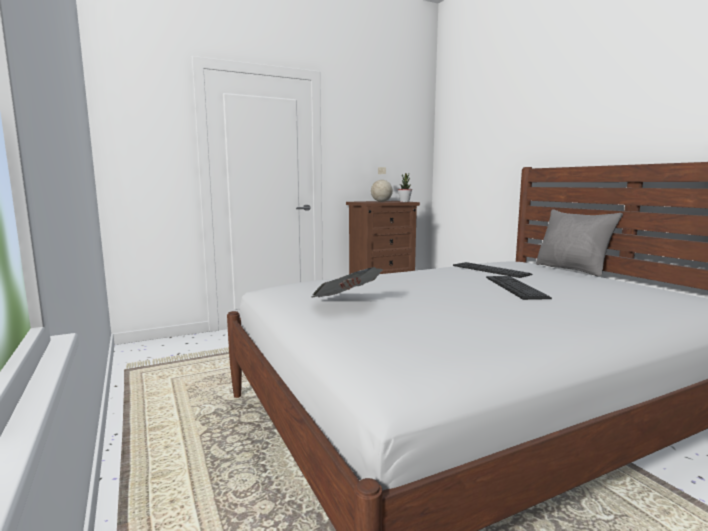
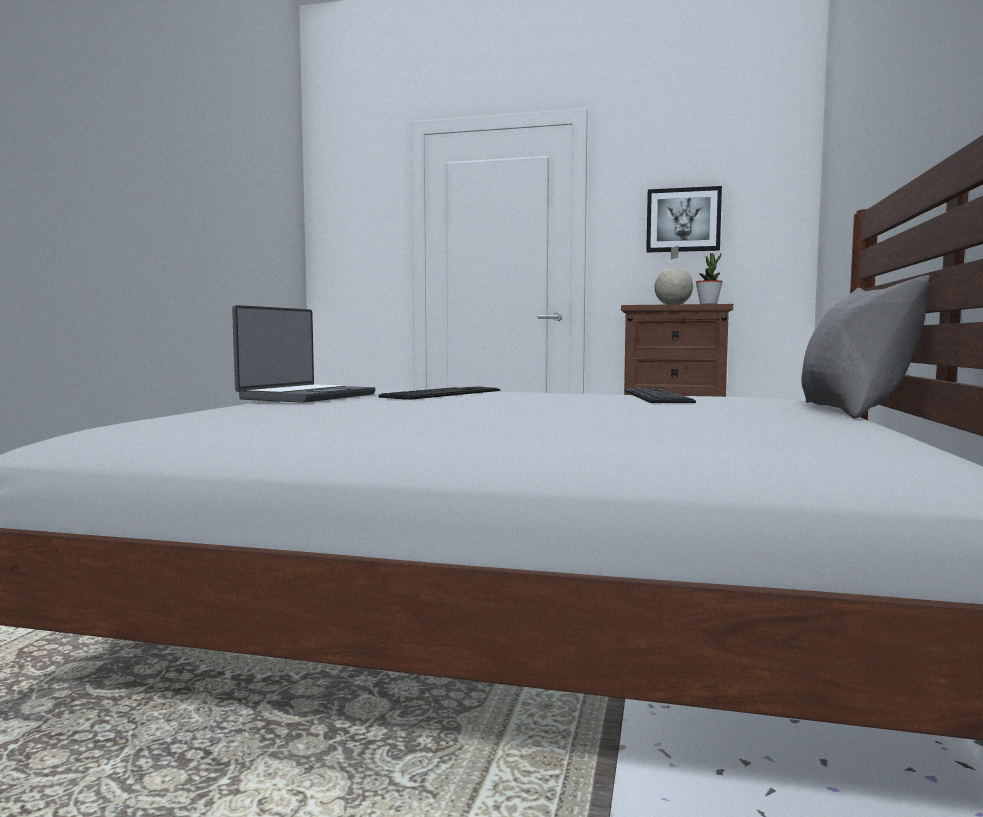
camera: 40 degrees right, 5 degrees down
newspaper [311,267,382,298] -> laptop [232,305,376,403]
keyboard [486,276,552,300] -> keyboard moved to [378,386,500,400]
none -> picture [646,186,722,252]

